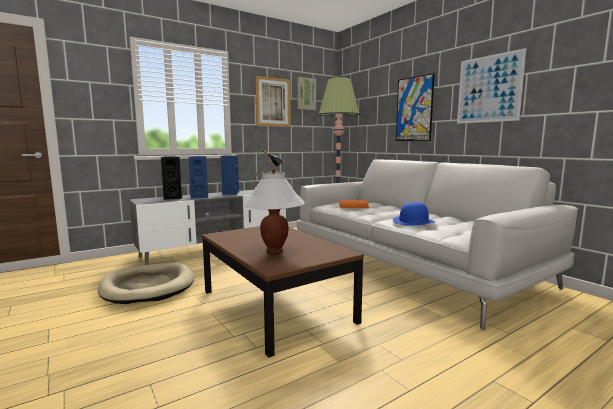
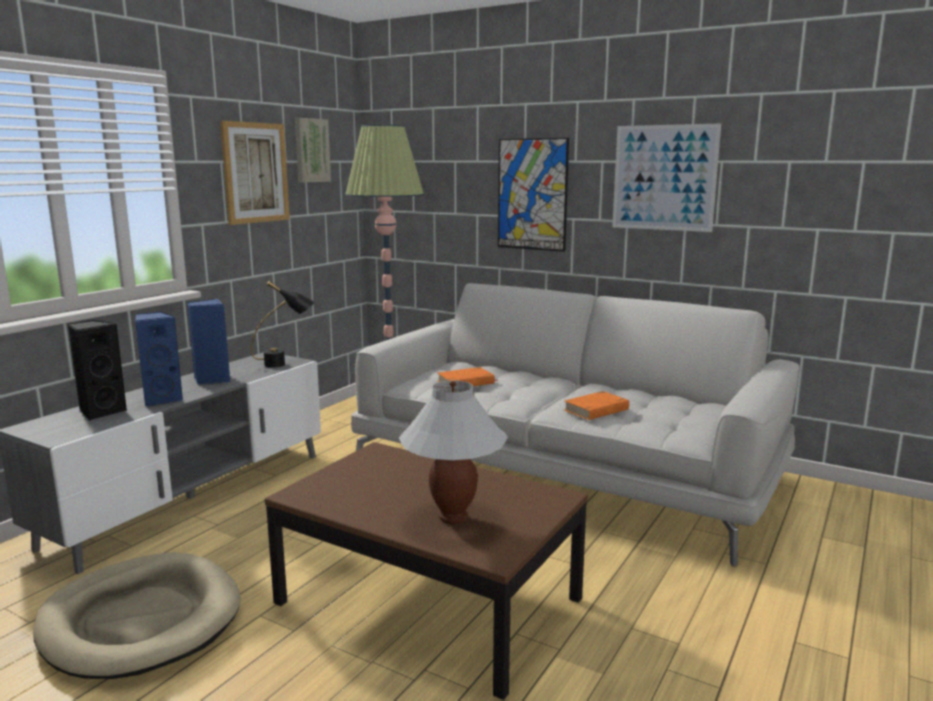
camera: 25 degrees left, 5 degrees up
blue hat [393,202,435,226] -> orange book [564,391,629,420]

